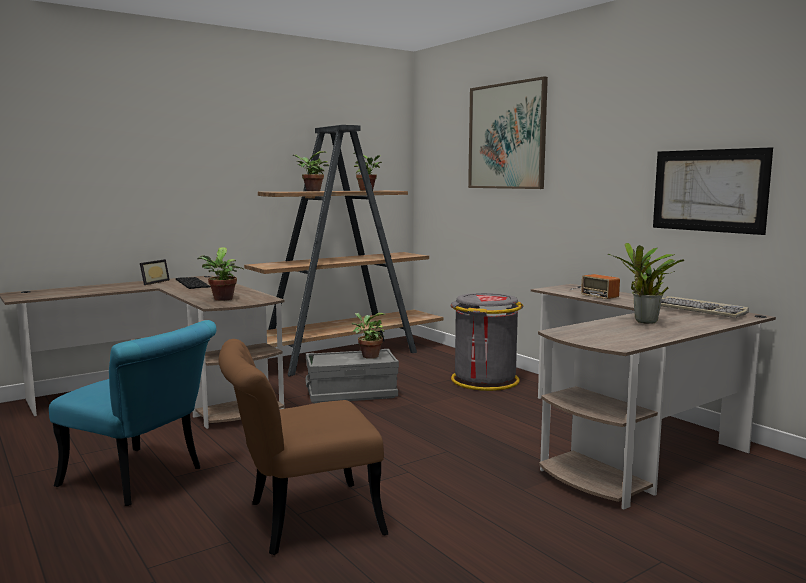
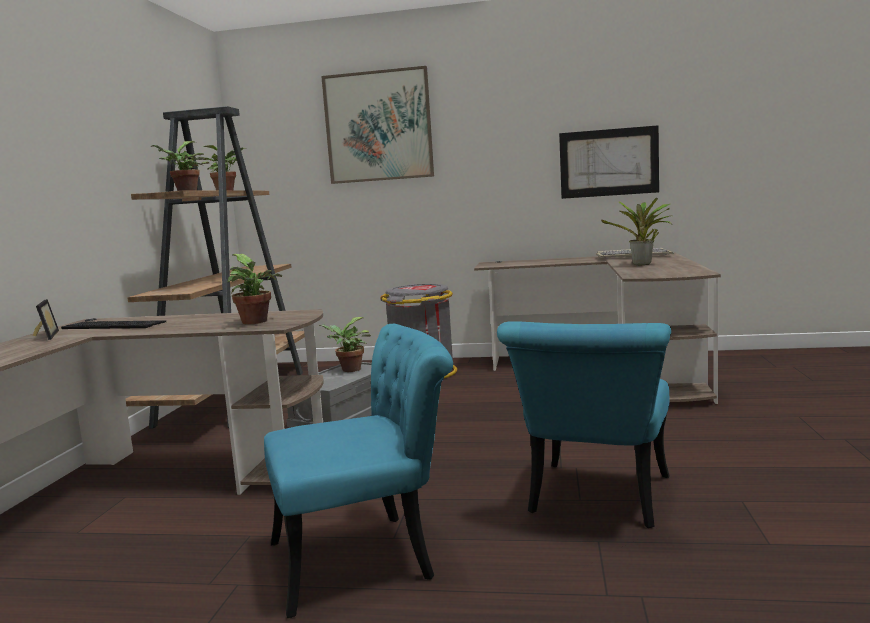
camera: 45 degrees left, 0 degrees up
brown chair [218,339,388,555] -> turquoise chair [497,321,671,528]
radio [570,274,620,299] -> none

